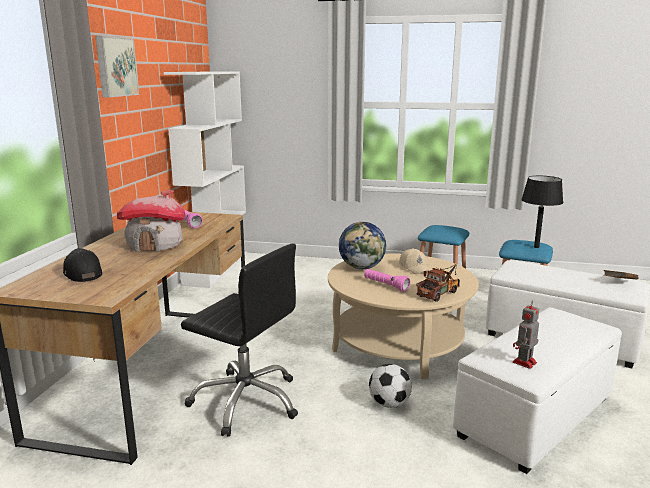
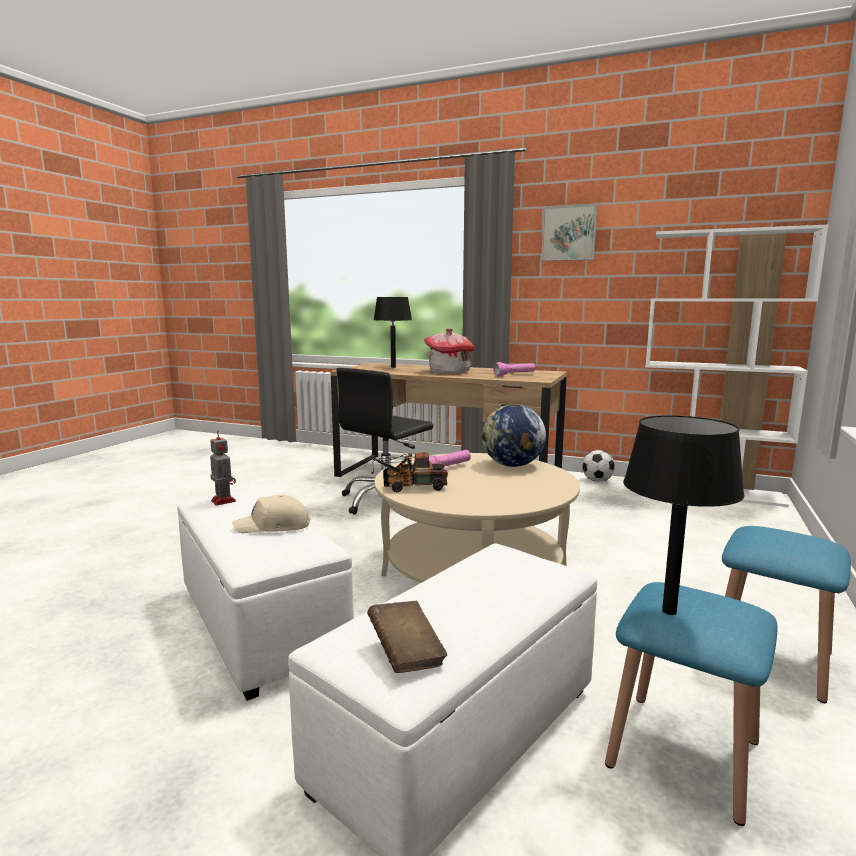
camera: 100 degrees right, 5 degrees down
black cap [63,248,102,282] -> black table lamp [374,297,412,368]
football [369,364,412,408] -> football moved to [582,450,615,482]
beige cap [399,248,429,274] -> beige cap moved to [232,495,310,534]
toy truck [416,264,460,302] -> toy truck turned 120 degrees clockwise [371,452,448,492]

